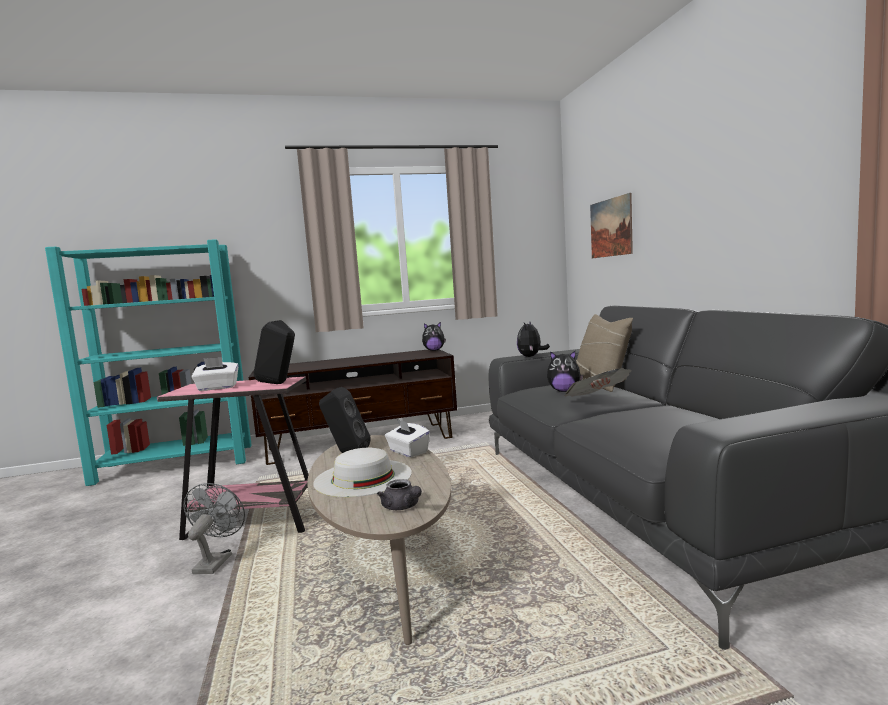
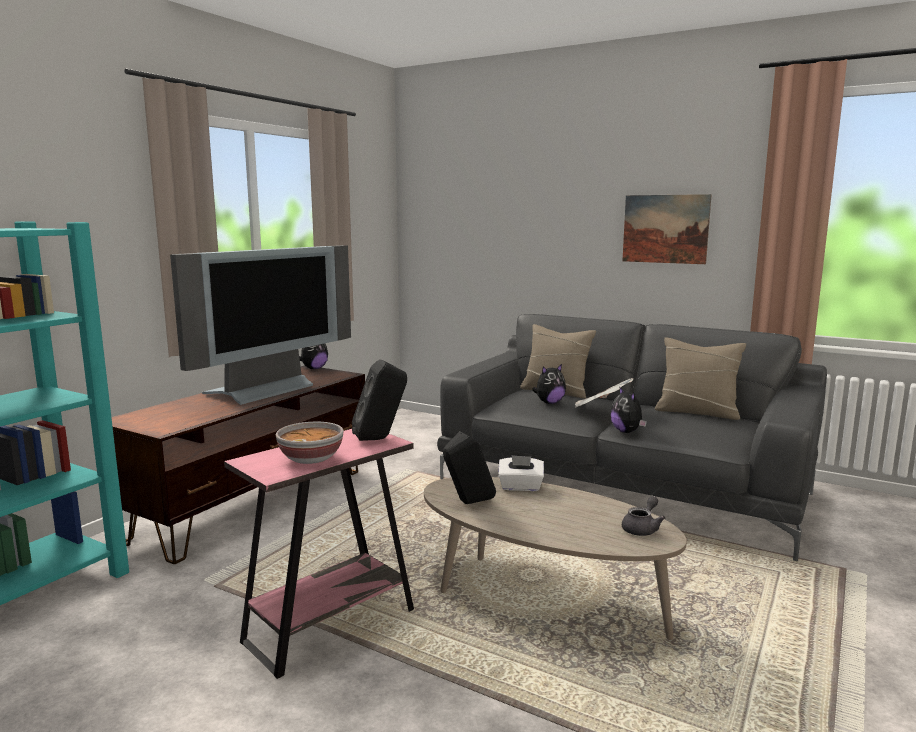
camera: 45 degrees left, 5 degrees up
grey fan [184,483,245,574] -> none
white tissue box [192,357,239,391] -> bowl [276,422,343,464]
white hat [313,448,412,497] -> none
grey teapot [377,479,422,510] -> grey teapot turned 60 degrees counterclockwise [622,496,665,536]
plush toy [517,322,550,357] -> plush toy moved to [611,386,647,433]
picture [590,193,633,258] -> picture moved to [622,194,712,264]
none -> television [170,245,351,405]
none -> beige pillow [655,337,746,420]

